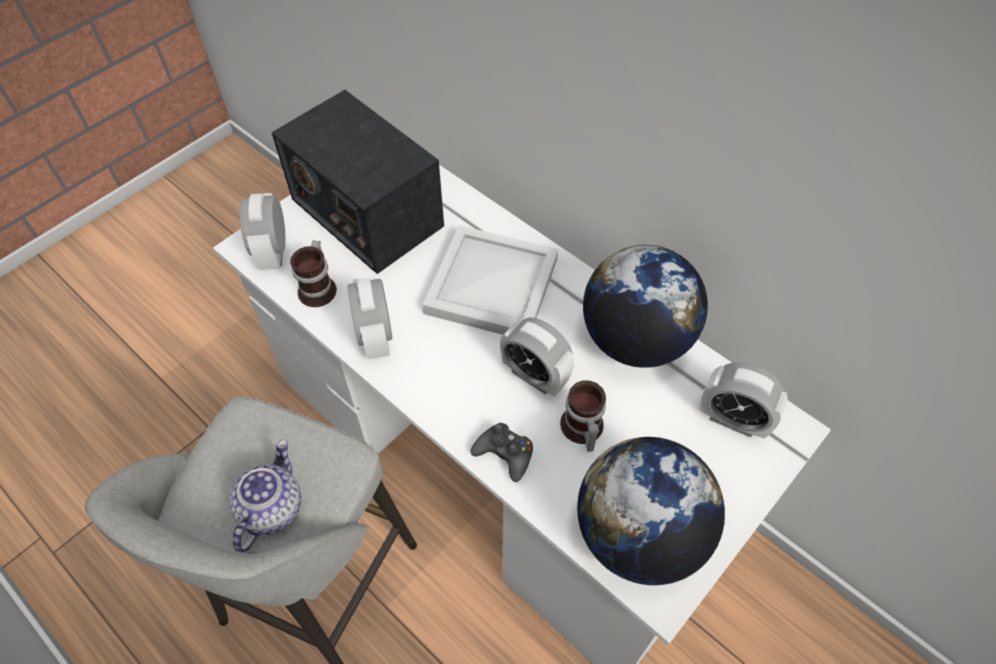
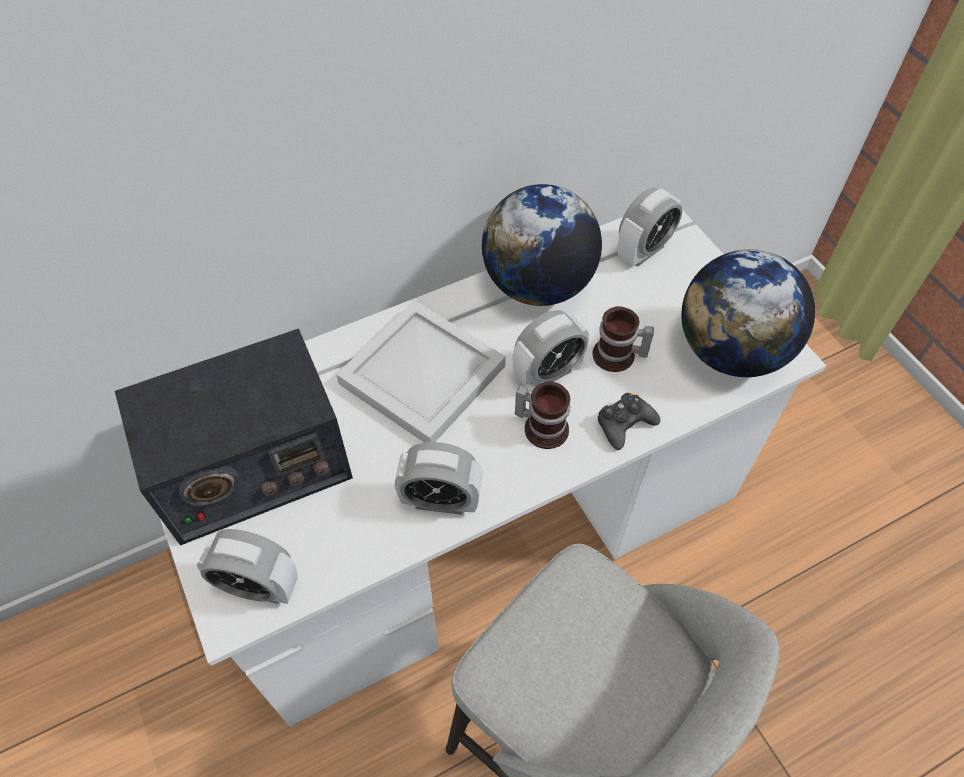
camera: 70 degrees left, 0 degrees up
teapot [229,439,301,553] -> none
mug [290,240,337,307] -> mug moved to [515,381,570,449]

